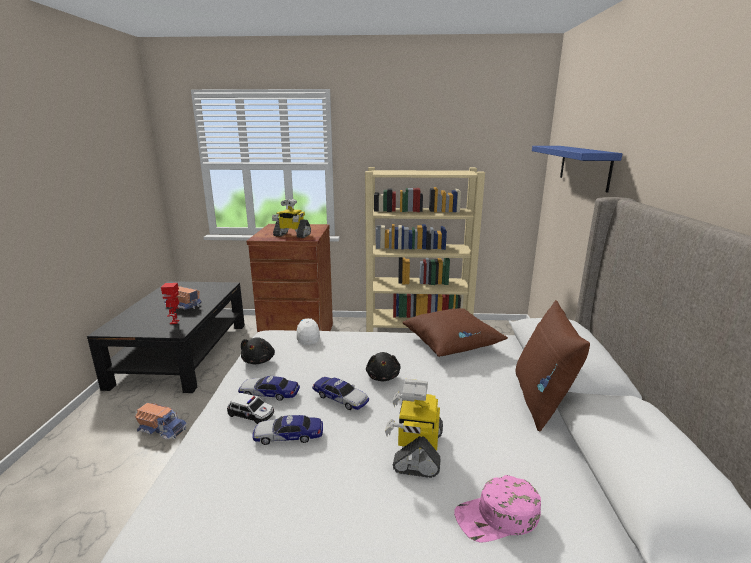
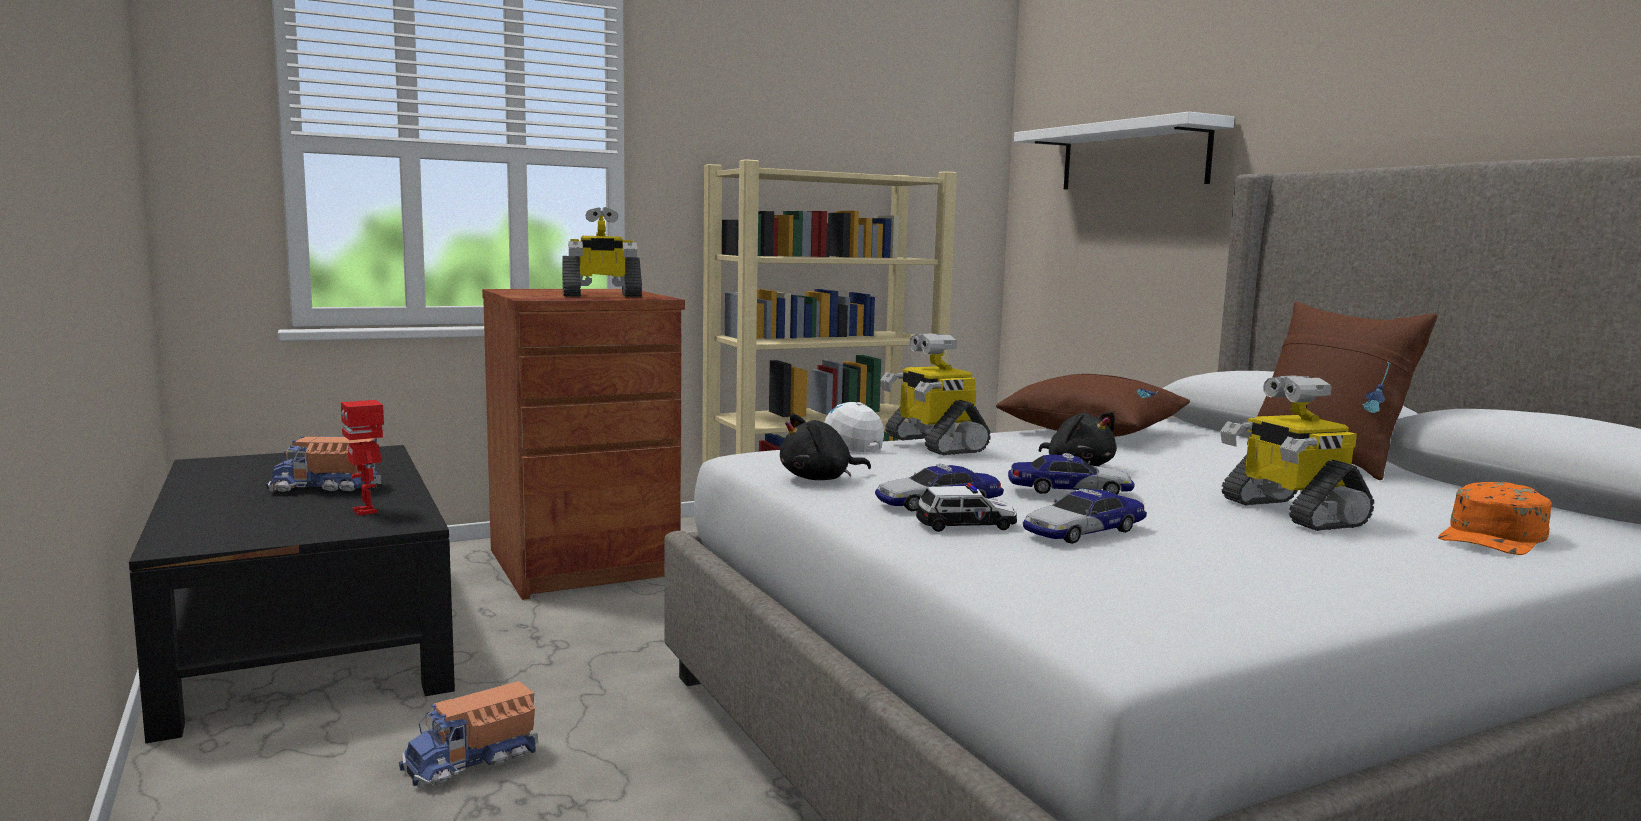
camera: 30 degrees left, 10 degrees down
toy truck [135,403,187,440] -> toy truck turned 150 degrees clockwise [399,681,538,788]
black plush toy [241,337,275,364] -> black plush toy turned 90 degrees clockwise [780,414,871,480]
pink cap [454,475,541,542] -> orange cap [1438,482,1552,555]
blue shelf [532,146,622,192] -> white shelf [1014,112,1235,189]
none -> toy robot [880,333,991,456]

